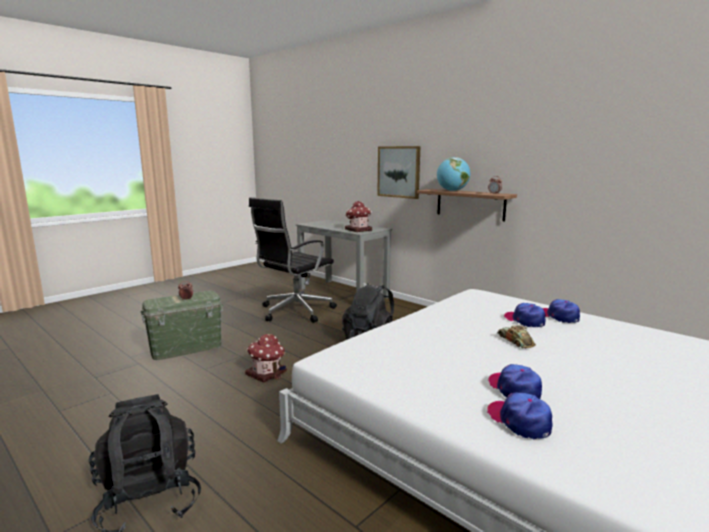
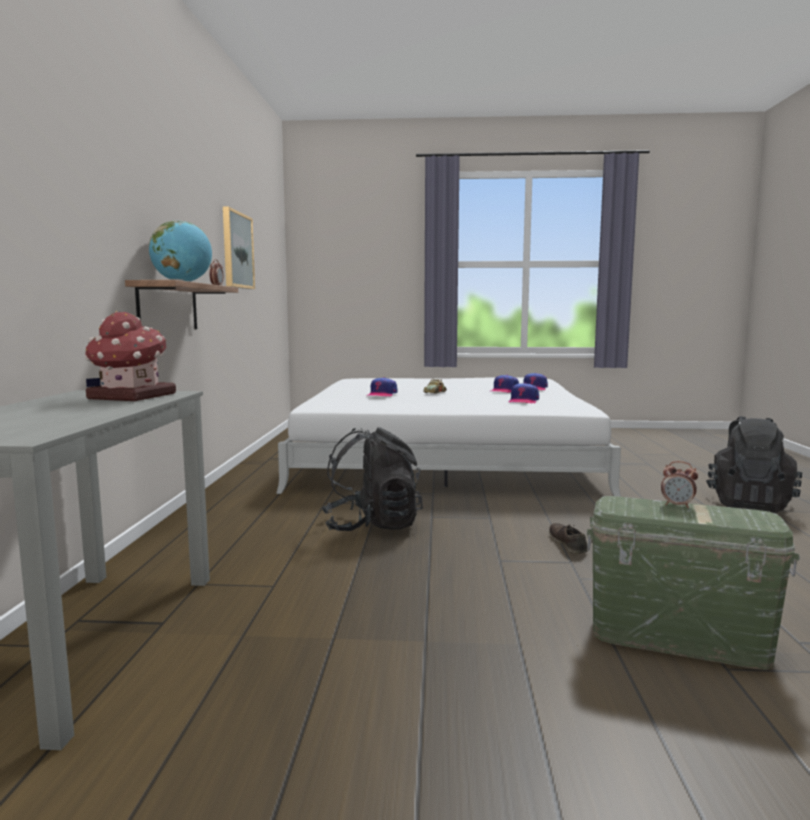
camera: 130 degrees left, 5 degrees down
toy house [245,334,287,383] -> brown shoe [549,523,588,554]
black office chair [249,197,337,323] -> none
picture [377,146,420,199] -> picture moved to [223,206,255,289]
cap [542,299,580,323] -> cap moved to [508,383,539,404]

